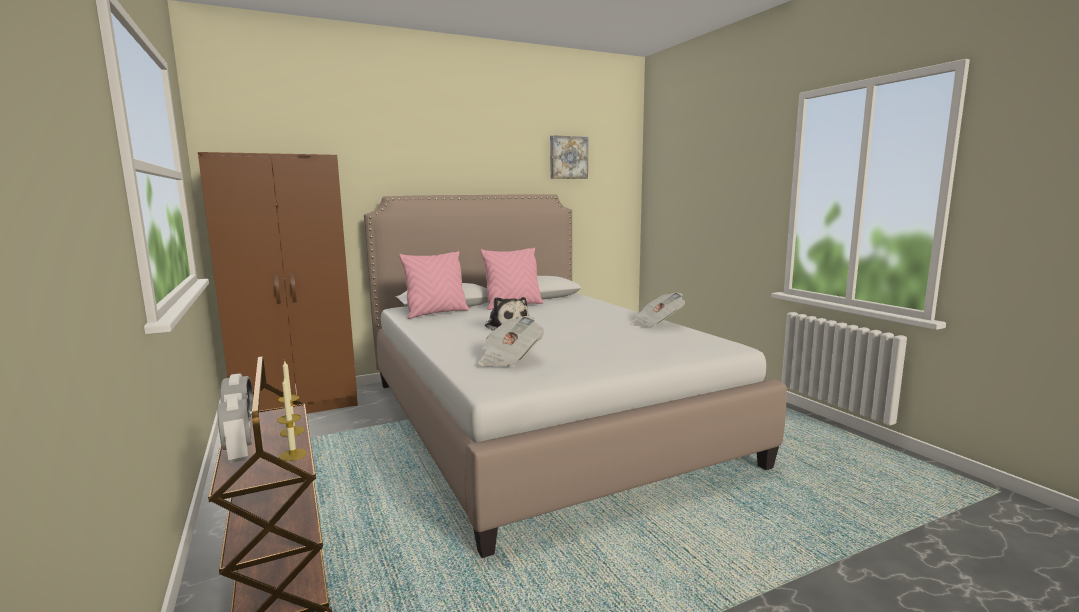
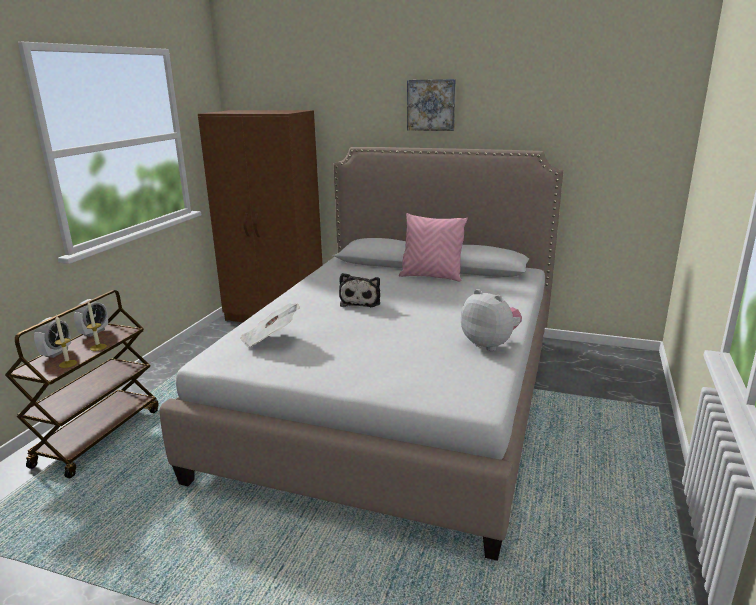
camera: 45 degrees right, 10 degrees up
pink pillow [399,251,469,319] -> none
picture [550,135,588,179] -> picture moved to [407,79,456,131]
newspaper [630,292,685,327] -> plush toy [461,289,522,351]

